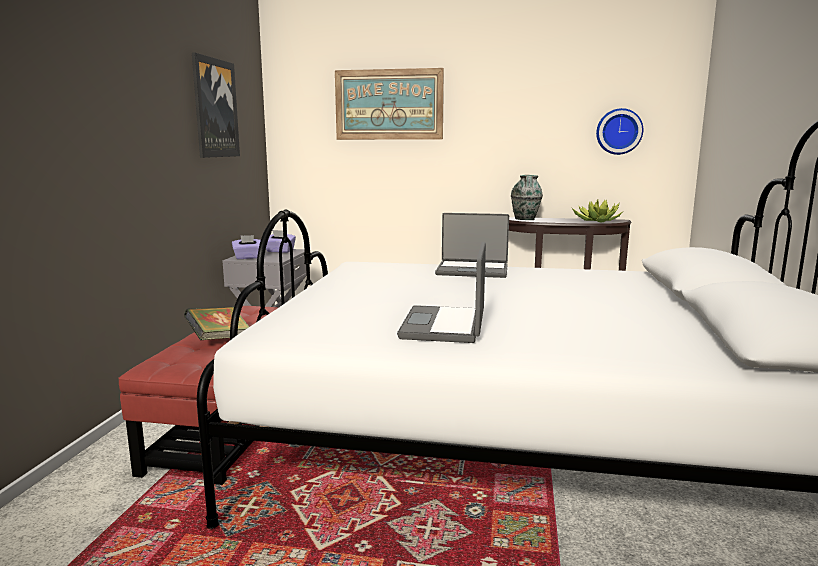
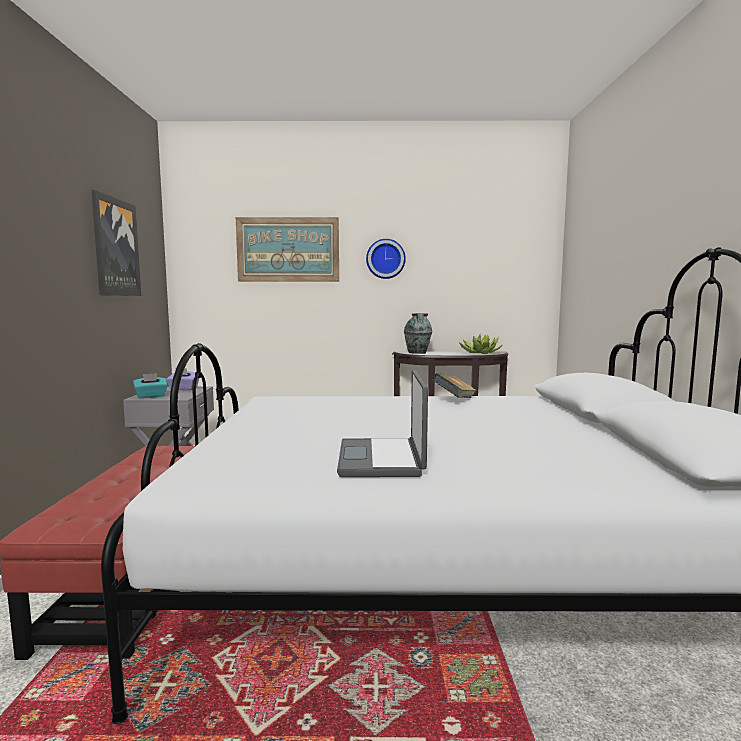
camera: 10 degrees left, 5 degrees down
book [184,307,249,340] -> book moved to [432,373,477,398]
purple tissue box [232,235,261,259] -> turquoise tissue box [133,373,168,398]
laptop [435,213,509,278] -> none
wall clock [596,108,643,155] -> wall clock moved to [366,239,406,279]

